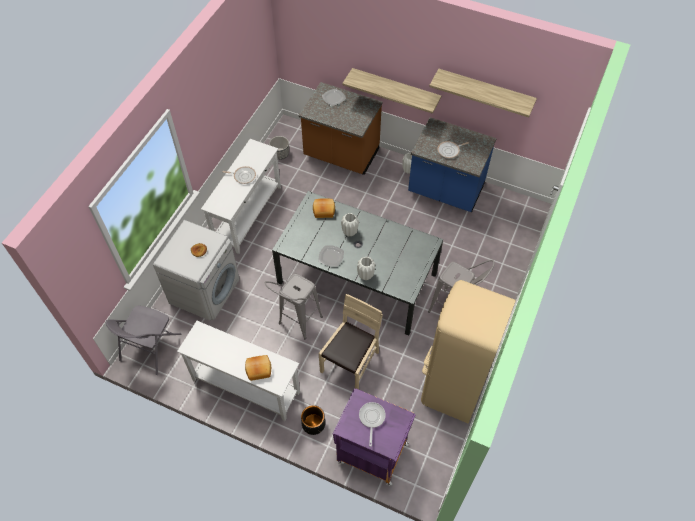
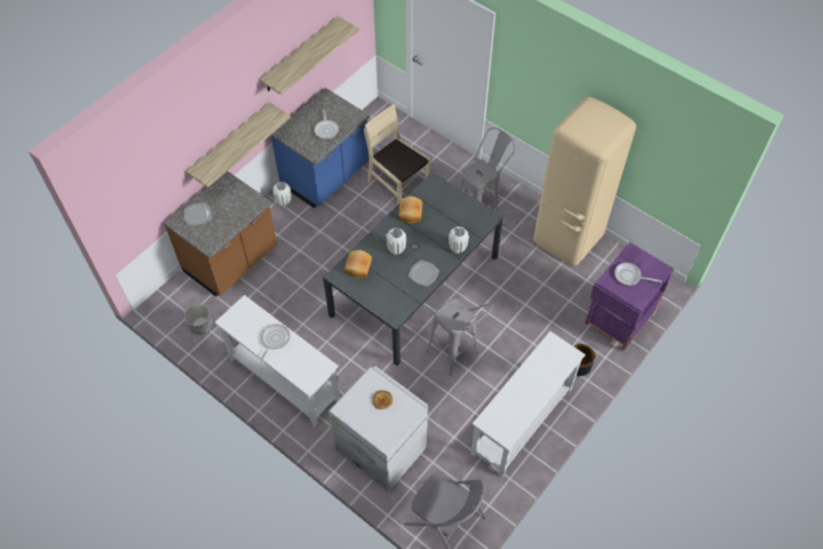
camera: 75 degrees left, 0 degrees up
bread [245,355,271,381] -> bread moved to [399,196,423,223]
beige chair [319,294,383,390] -> beige chair moved to [364,104,431,205]

